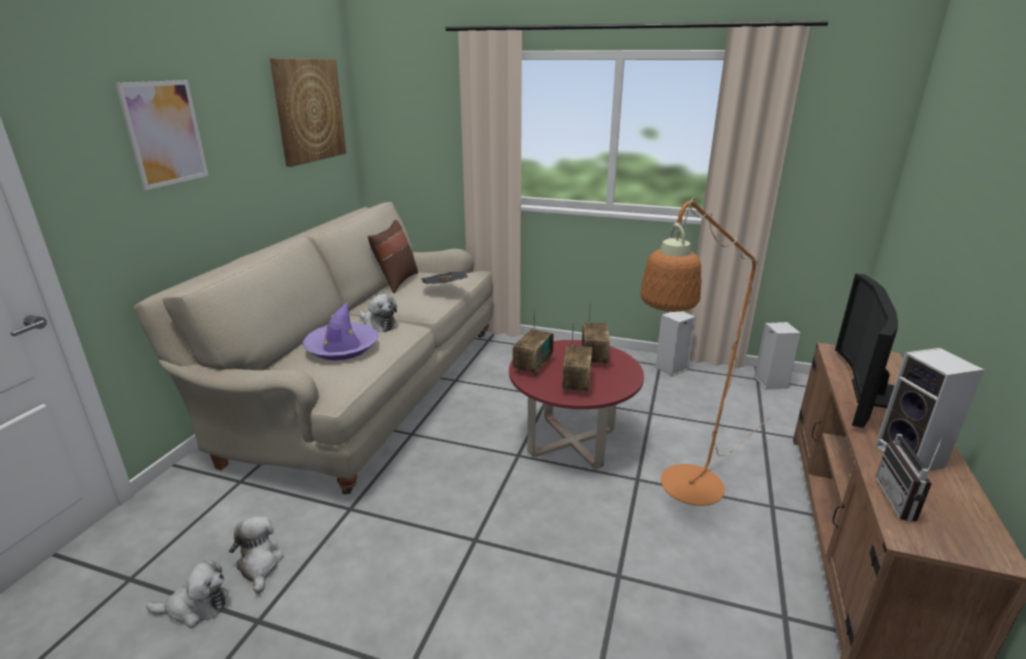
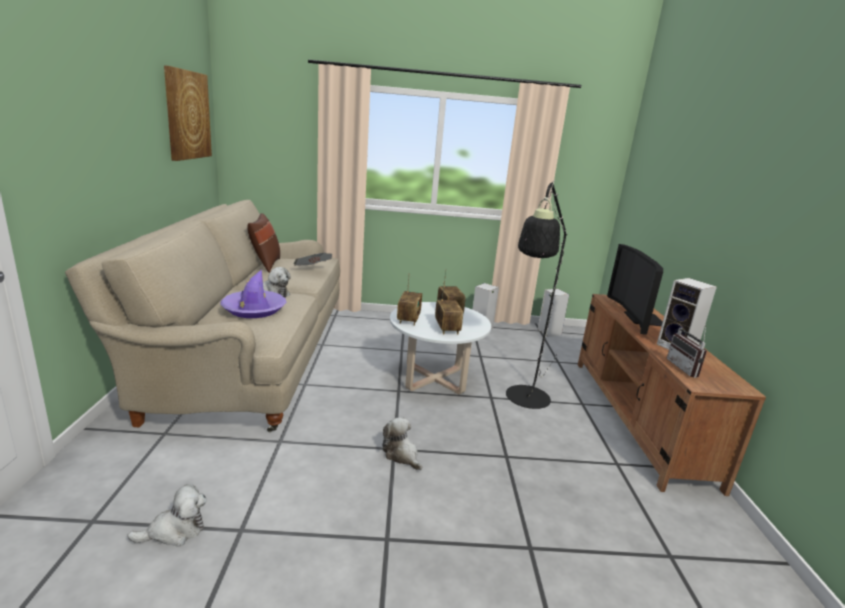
camera: 20 degrees left, 5 degrees down
picture [115,80,209,190] -> none
plush toy [229,517,284,594] -> plush toy moved to [383,418,423,470]
red coffee table [509,340,644,469] -> white coffee table [390,302,491,394]
orange floor lamp [640,197,769,506] -> black floor lamp [506,181,567,409]

